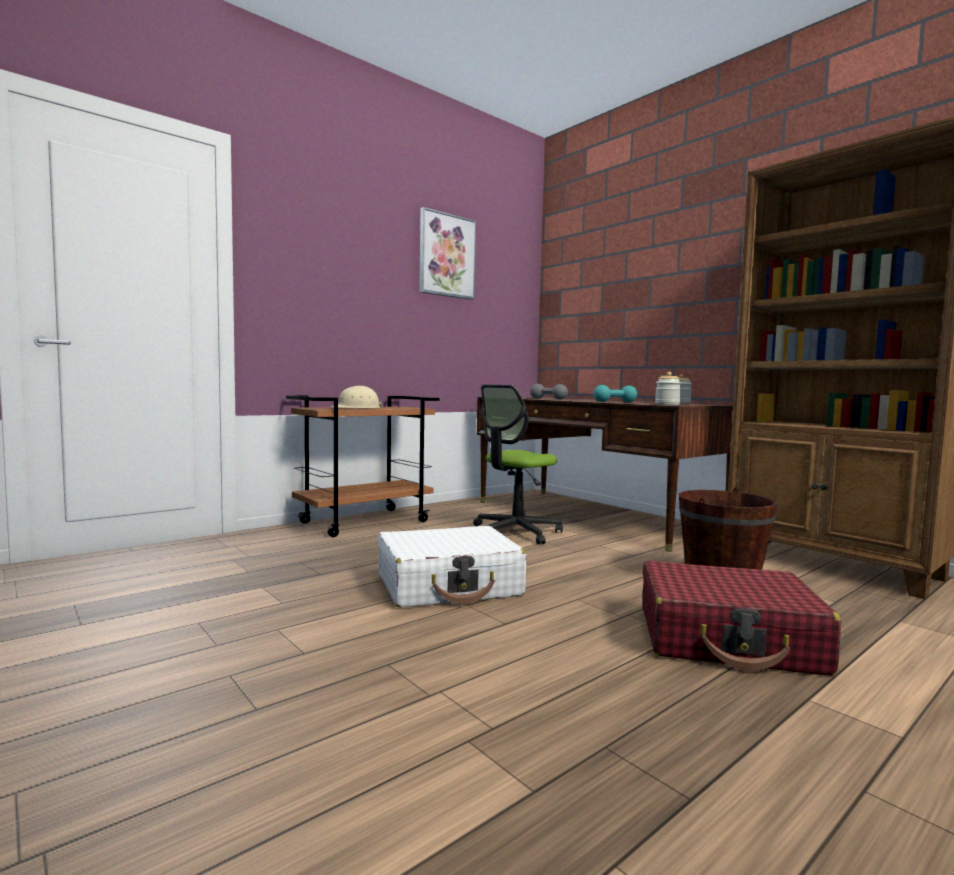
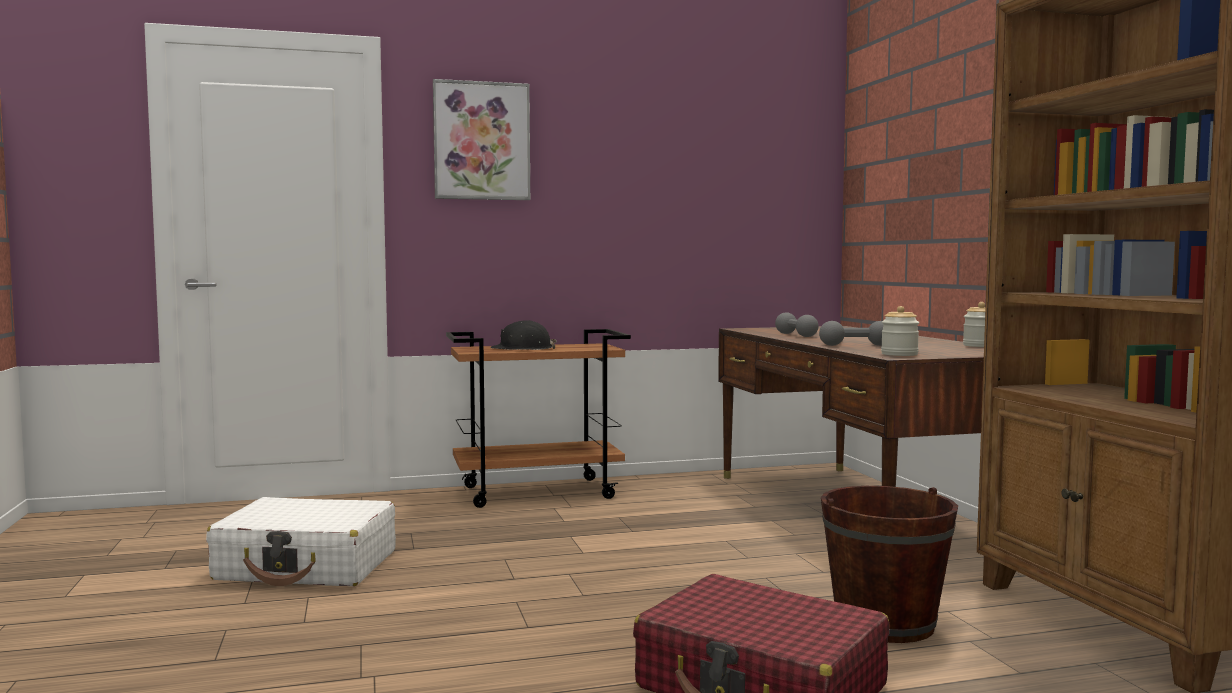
camera: 25 degrees right, 0 degrees up
beige hard hat [331,386,383,409] -> black hard hat [491,320,557,350]
white suitcase [378,526,526,608] -> white suitcase moved to [206,497,396,586]
picture [419,207,476,300] -> picture moved to [433,79,530,200]
office chair [473,384,563,544] -> none
turquoise dumbbell [593,385,637,402] -> grey dumbbell [819,321,883,346]

